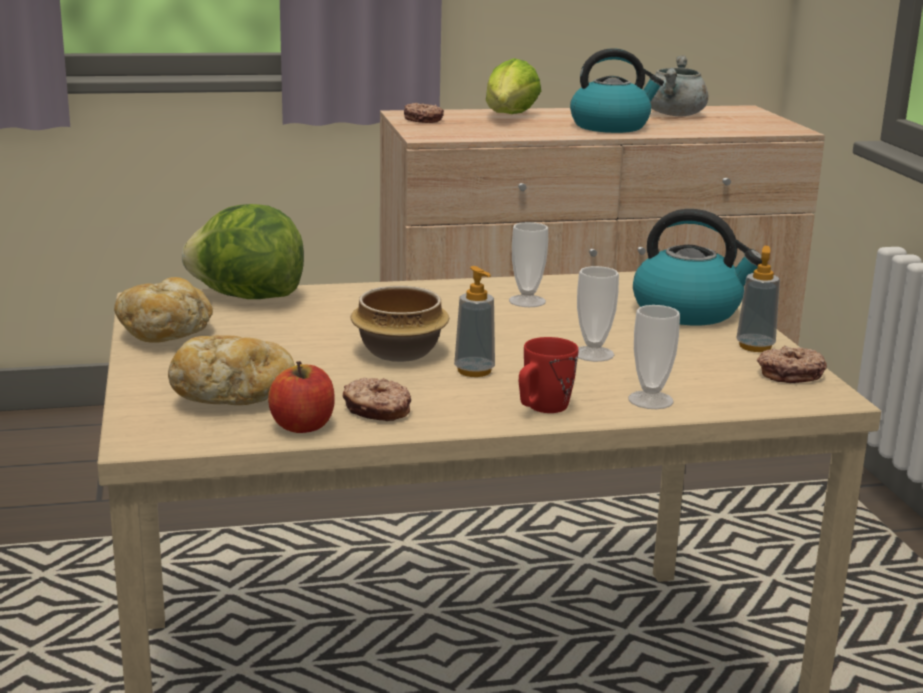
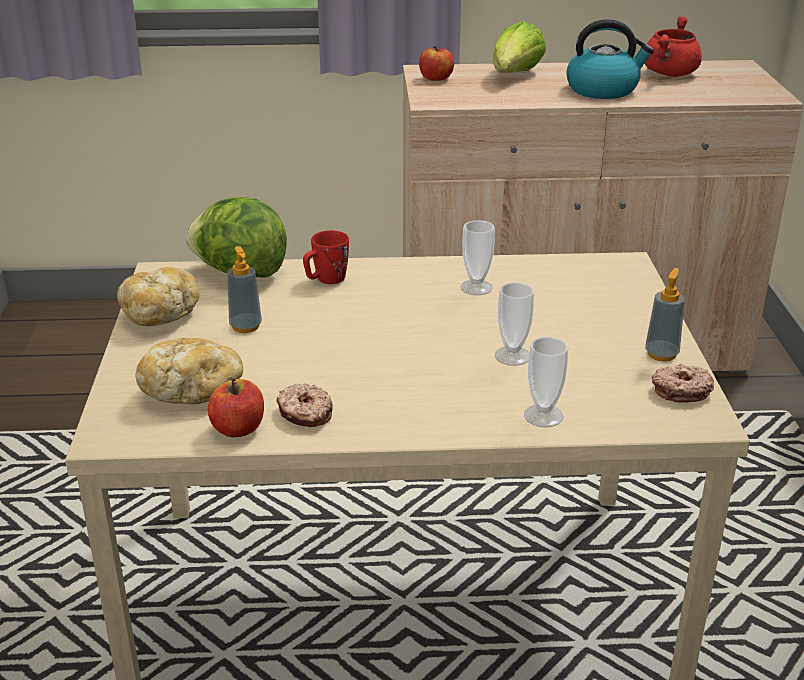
camera: 10 degrees right, 10 degrees up
bowl [351,286,449,362] -> none
donut [404,103,444,123] -> apple [419,46,454,81]
soap dispenser [454,266,495,377] -> soap dispenser moved to [227,246,262,333]
red mug [519,337,578,413] -> red mug moved to [303,230,349,284]
kettle [633,209,762,325] -> none
grey cooking pot [650,55,708,116] -> red cooking pot [644,16,702,77]

